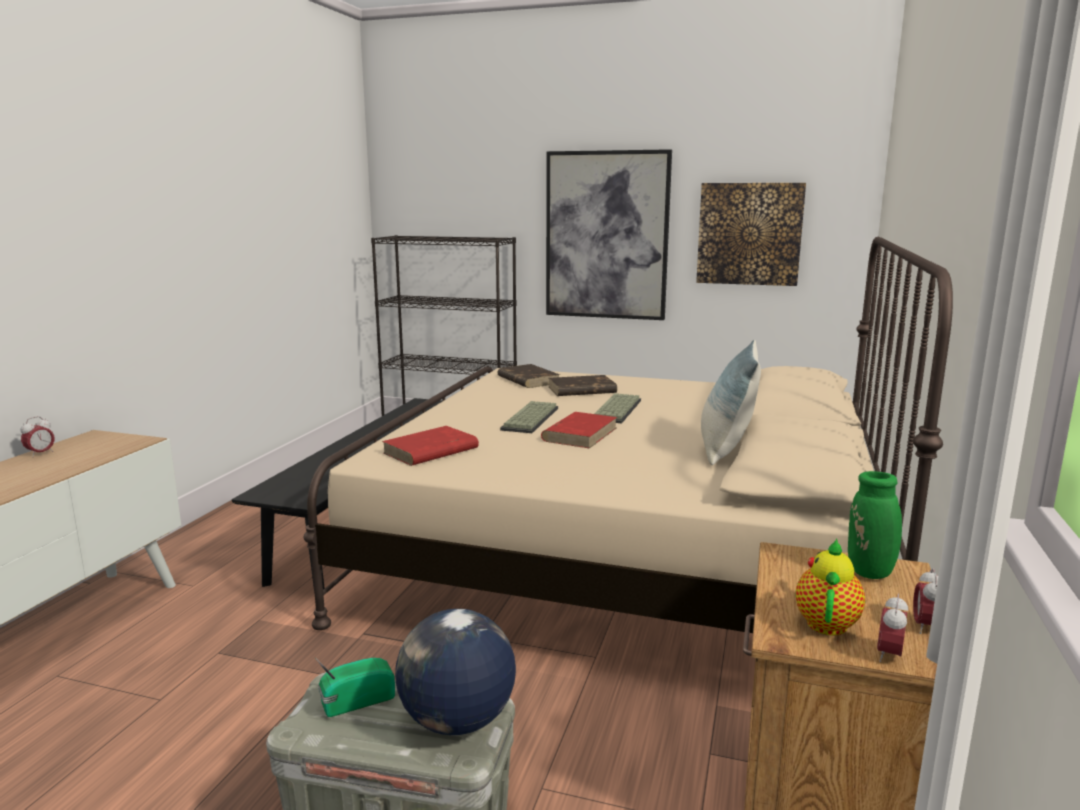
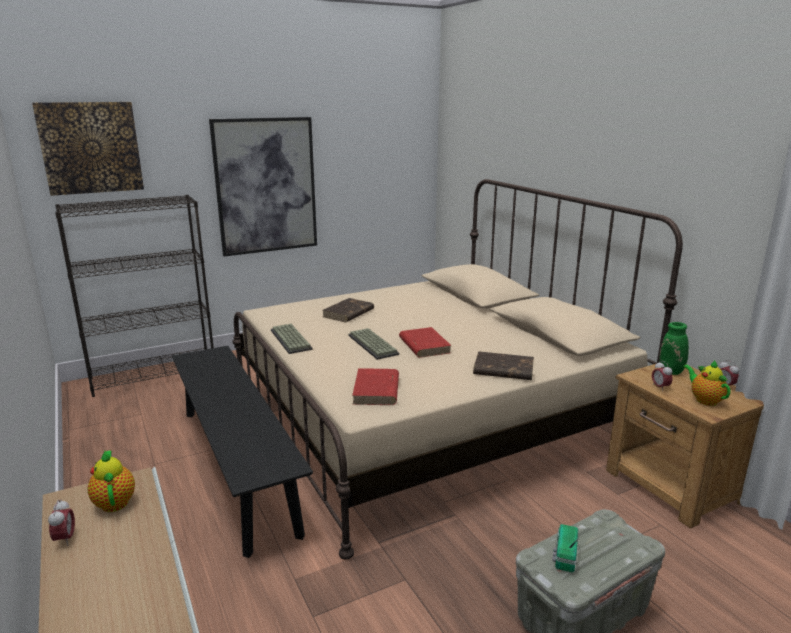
camera: 45 degrees left, 5 degrees up
globe [395,609,516,735] -> none
brown book [497,364,560,388] -> brown book moved to [473,351,534,380]
keyboard [594,393,641,423] -> keyboard moved to [271,324,312,354]
picture [696,183,806,286] -> picture moved to [32,102,144,196]
pillow [701,340,761,465] -> none
alarm clock [877,594,908,662] -> alarm clock moved to [652,361,673,391]
none -> teapot [87,450,135,512]

